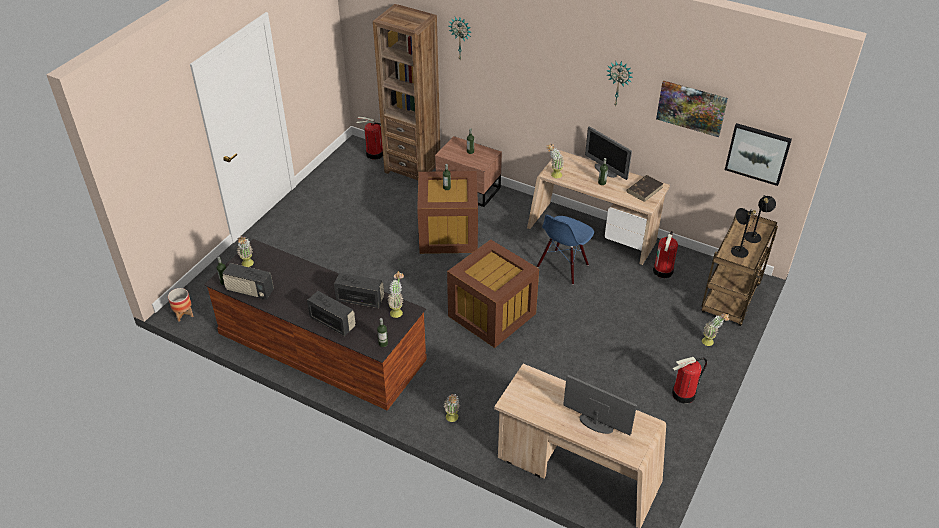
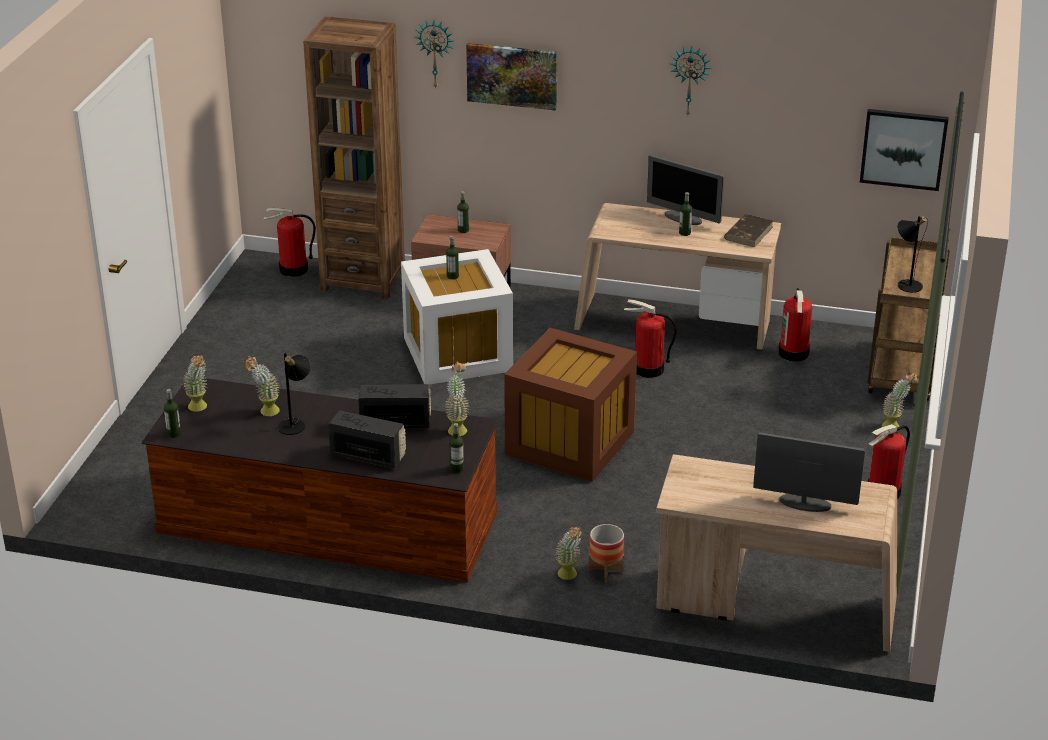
camera: 15 degrees left, 10 degrees down
planter [168,288,193,322] -> planter moved to [588,524,624,583]
radio [222,263,274,300] -> none
brown storage box [417,171,478,254] -> white storage box [401,249,513,385]
blue chair [537,215,594,285] -> fire extinguisher [624,299,677,378]
potted plant [546,143,564,178] -> potted plant moved to [244,356,280,416]
picture [656,81,728,137] -> picture moved to [466,43,557,111]
black table lamp [744,195,776,243] -> black table lamp moved to [278,353,311,435]

